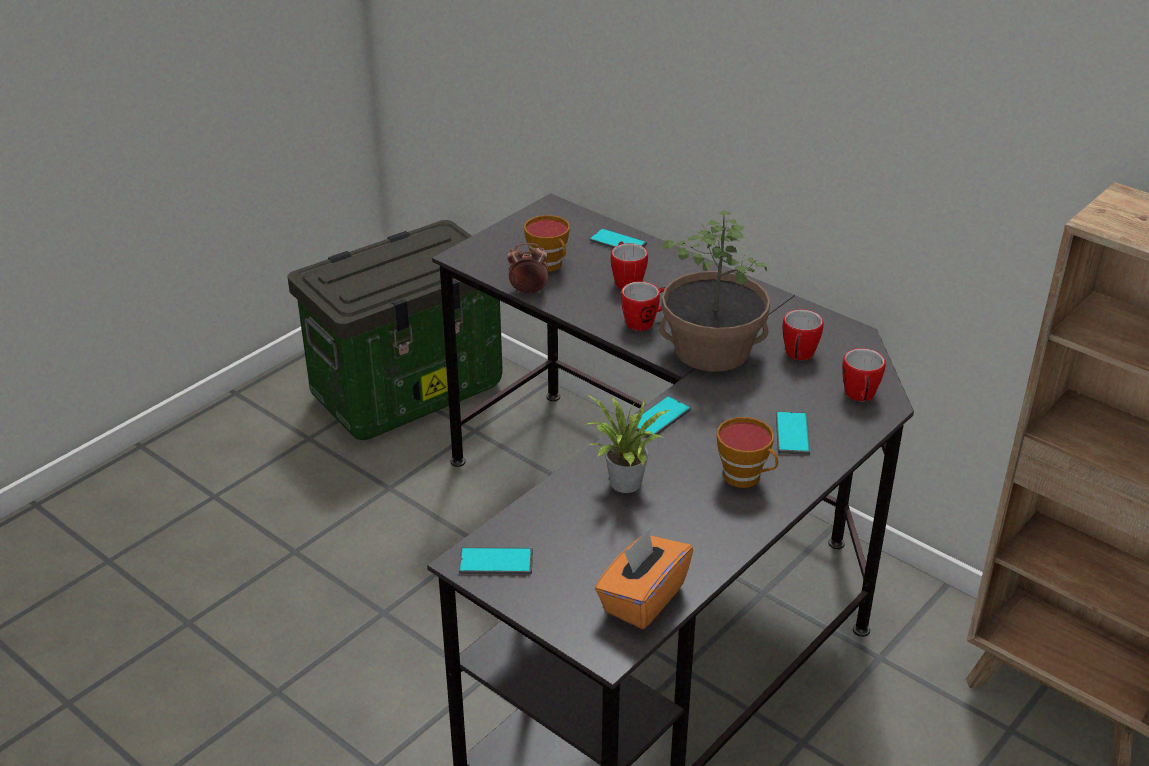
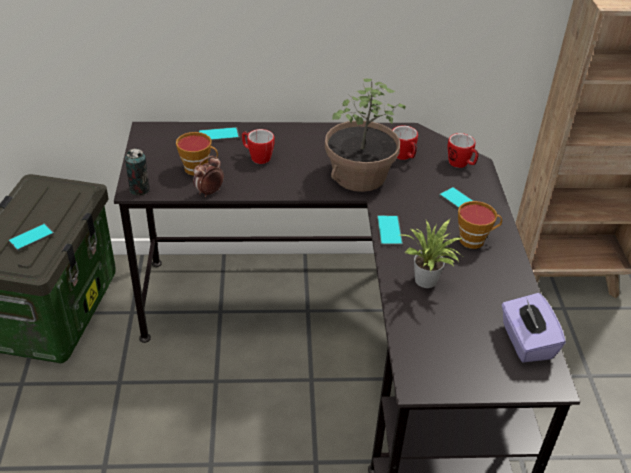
camera: 45 degrees left, 5 degrees up
phone [459,547,533,575] -> phone moved to [8,223,55,251]
orange tissue box [595,529,693,629] -> purple tissue box [502,293,566,363]
mug [621,281,666,331] -> none
none -> can [125,148,150,195]

